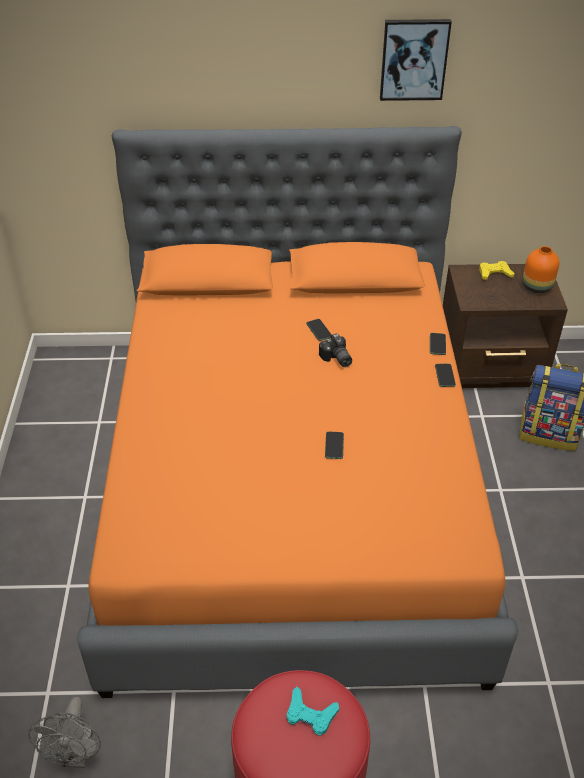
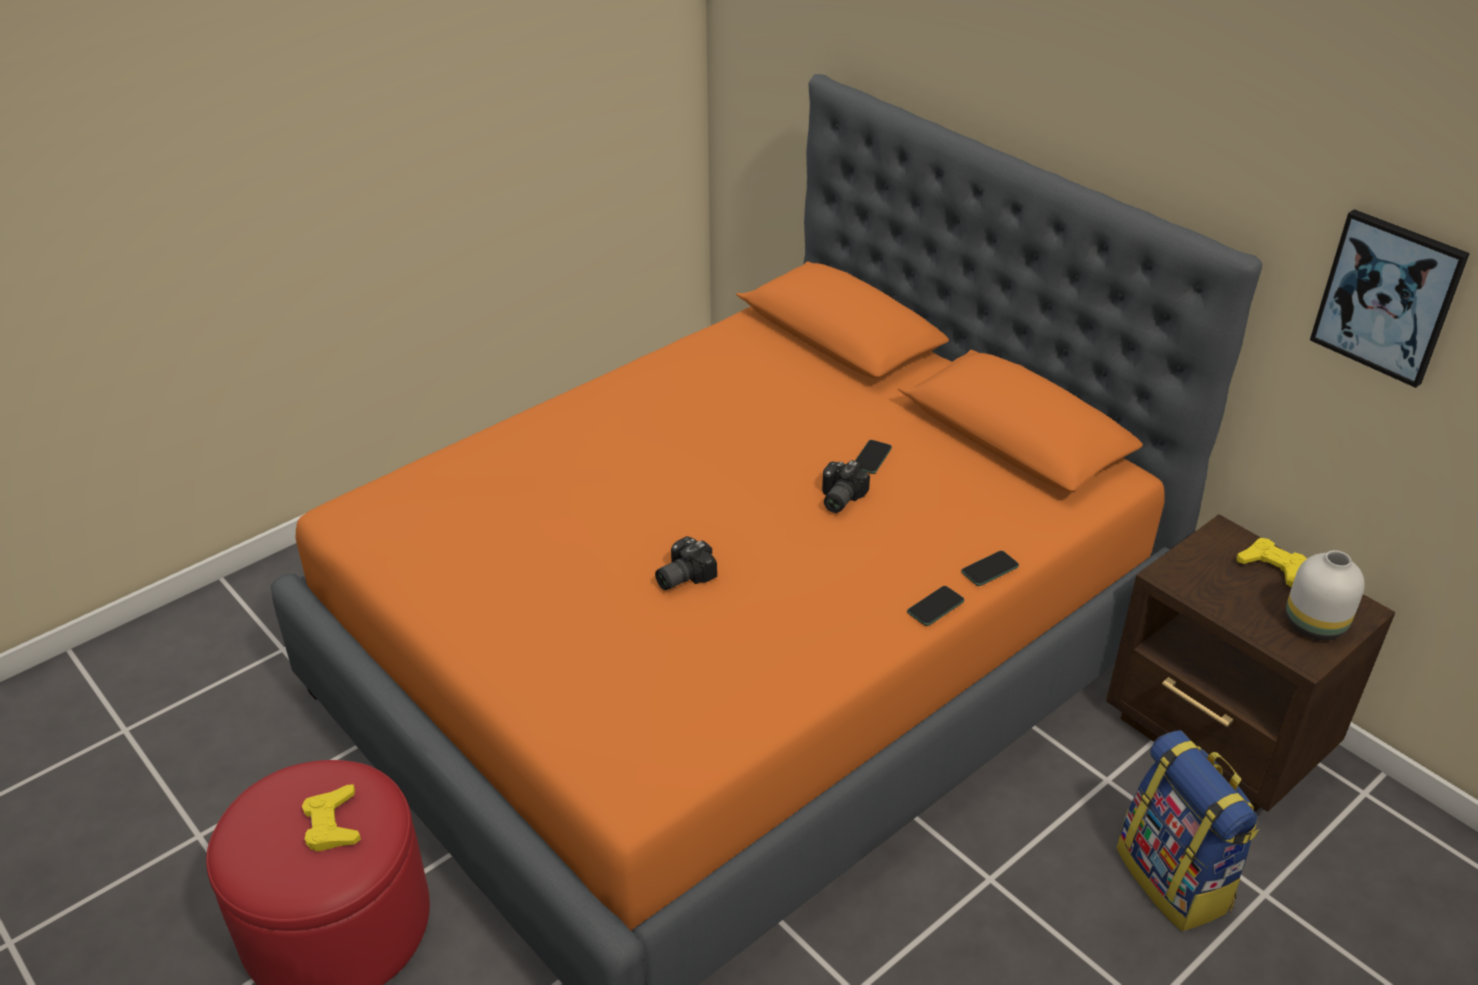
camera: 50 degrees right, 5 degrees down
grey fan [28,697,101,768] -> none
turquoise game controller [287,687,339,735] -> yellow game controller [302,785,361,852]
phone [325,432,344,459] -> camera [655,536,717,590]
picture [380,19,452,101] -> picture moved to [1310,209,1470,388]
orange vase [523,246,559,293] -> white vase [1286,550,1365,640]

